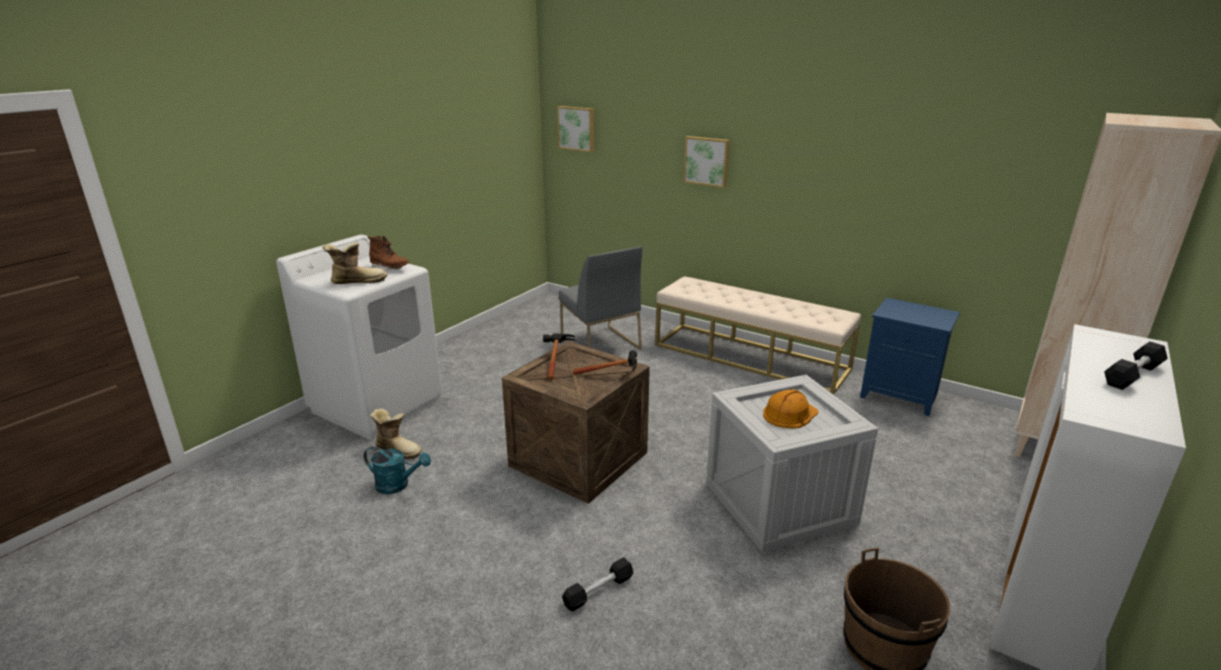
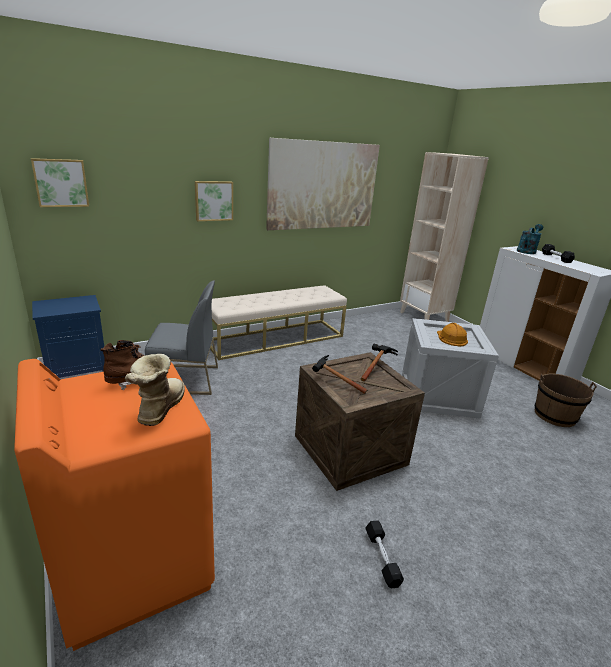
camera: 65 degrees left, 0 degrees up
white washing machine [276,235,442,440] -> orange washing machine [14,359,215,651]
turquoise watering can [364,447,431,494] -> turquoise watering can moved to [517,224,543,254]
boot [370,409,422,459] -> none
black dumbbell [562,557,633,611] -> black dumbbell moved to [365,520,404,588]
blue nightstand [860,298,960,416] -> blue nightstand moved to [32,295,105,378]
none -> picture [266,138,380,230]

